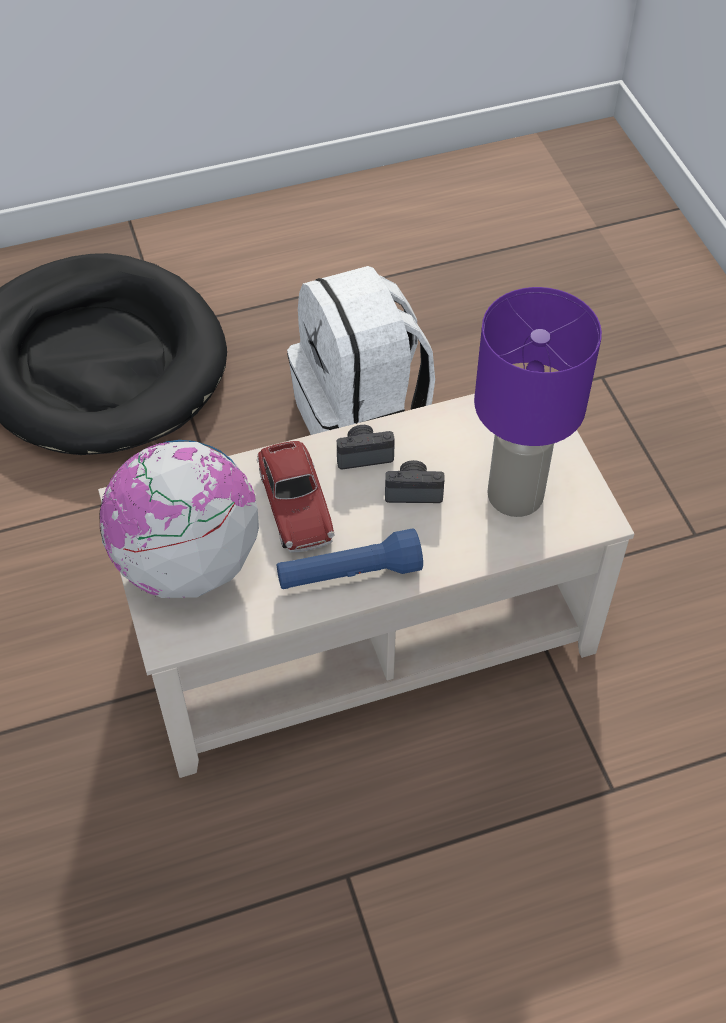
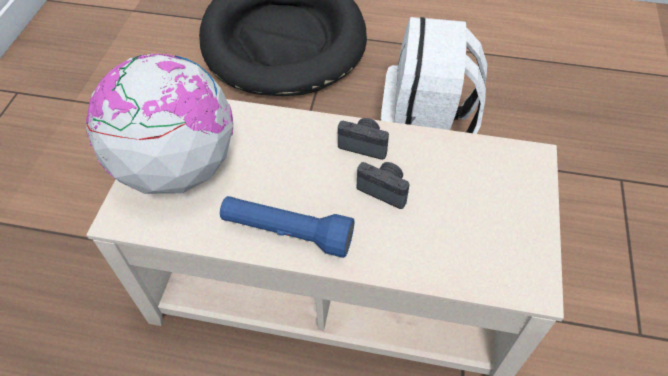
camera: 30 degrees right, 0 degrees up
toy car [257,441,334,553] -> none
purple table lamp [474,287,602,517] -> none

